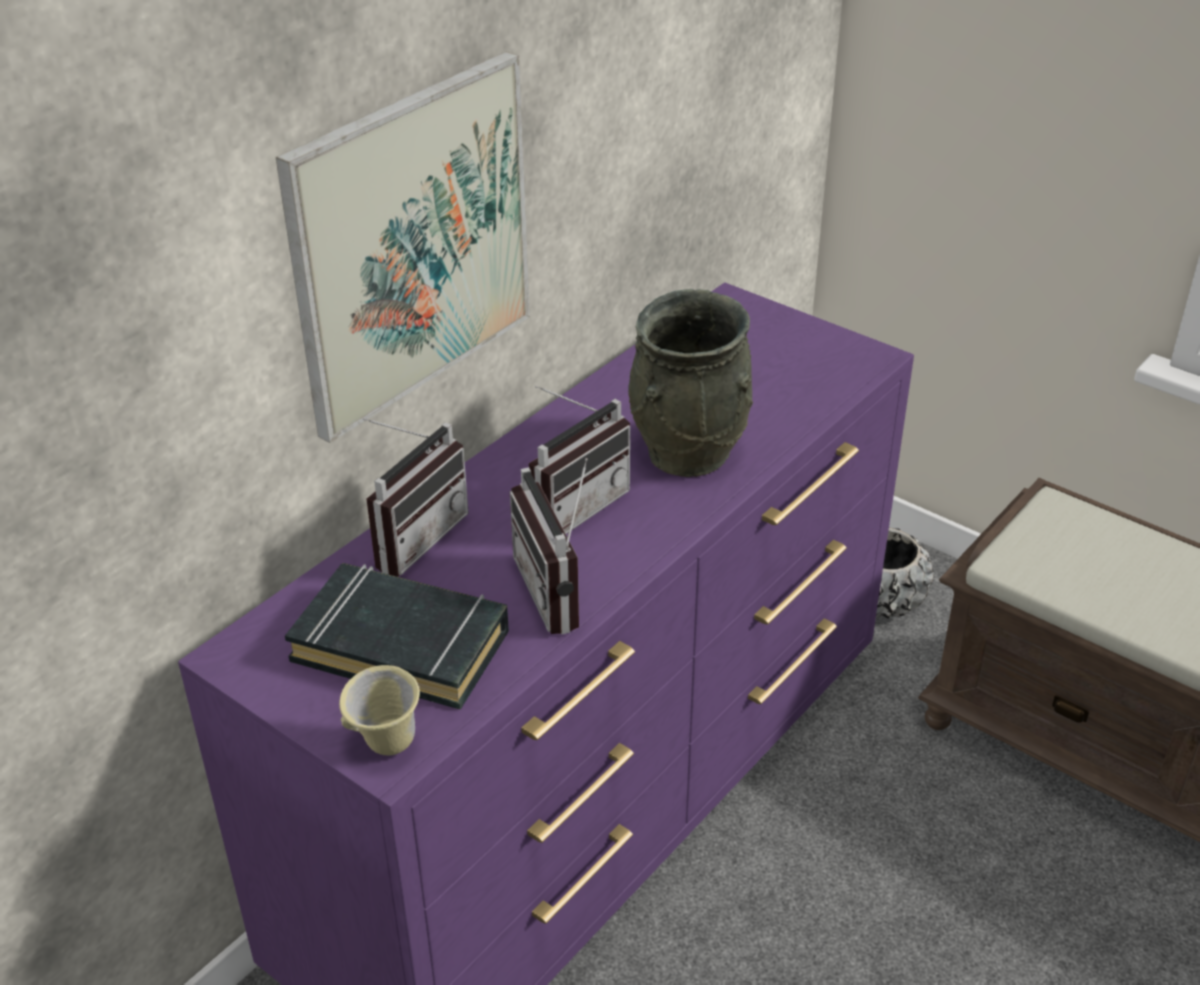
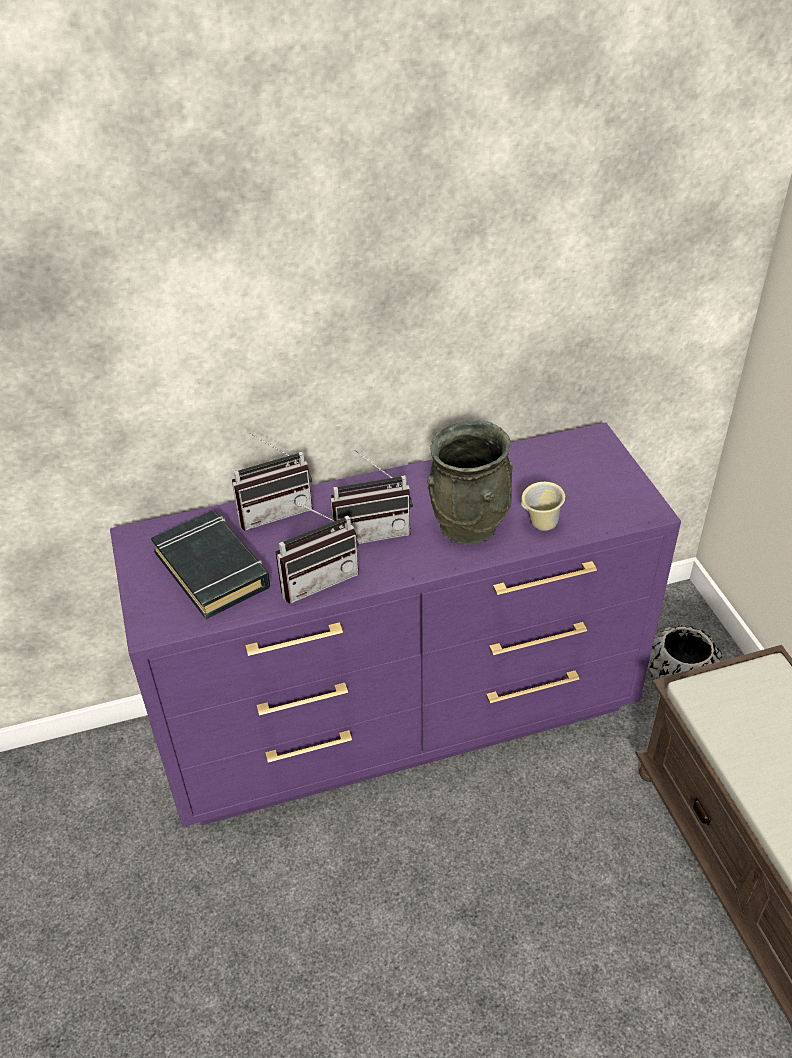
camera: 35 degrees right, 5 degrees up
picture [276,52,530,443] -> none
beige mug [339,665,420,755] -> beige mug moved to [521,482,566,531]
radio [510,458,588,635] -> radio turned 135 degrees counterclockwise [275,499,359,604]

